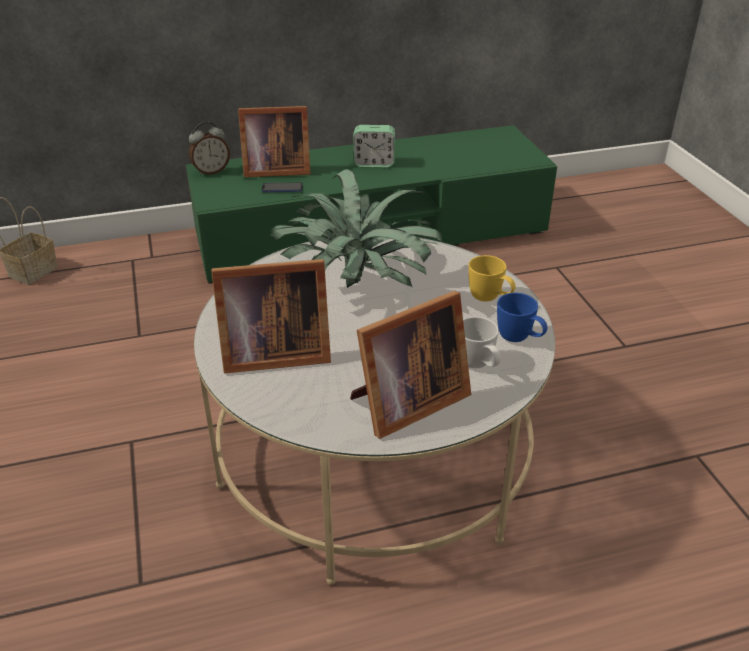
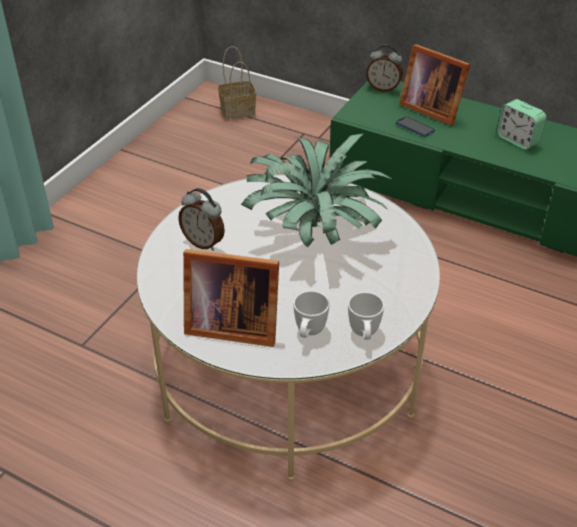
camera: 45 degrees right, 5 degrees up
picture frame [211,259,331,374] -> alarm clock [178,188,225,251]
yellow mug [469,255,516,302] -> none
blue mug [497,293,547,342] -> white mug [348,292,384,340]

